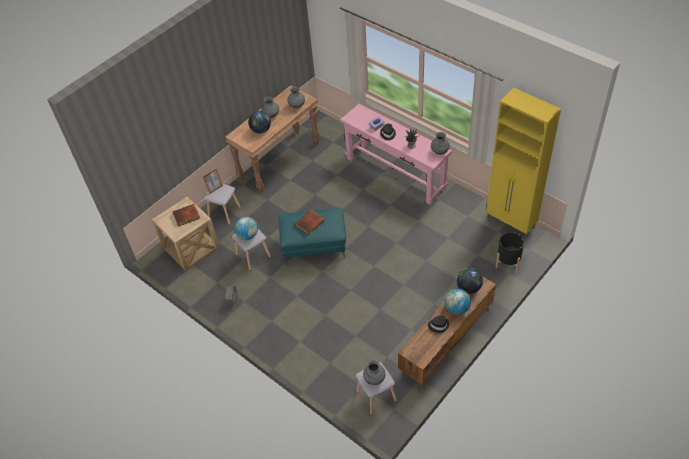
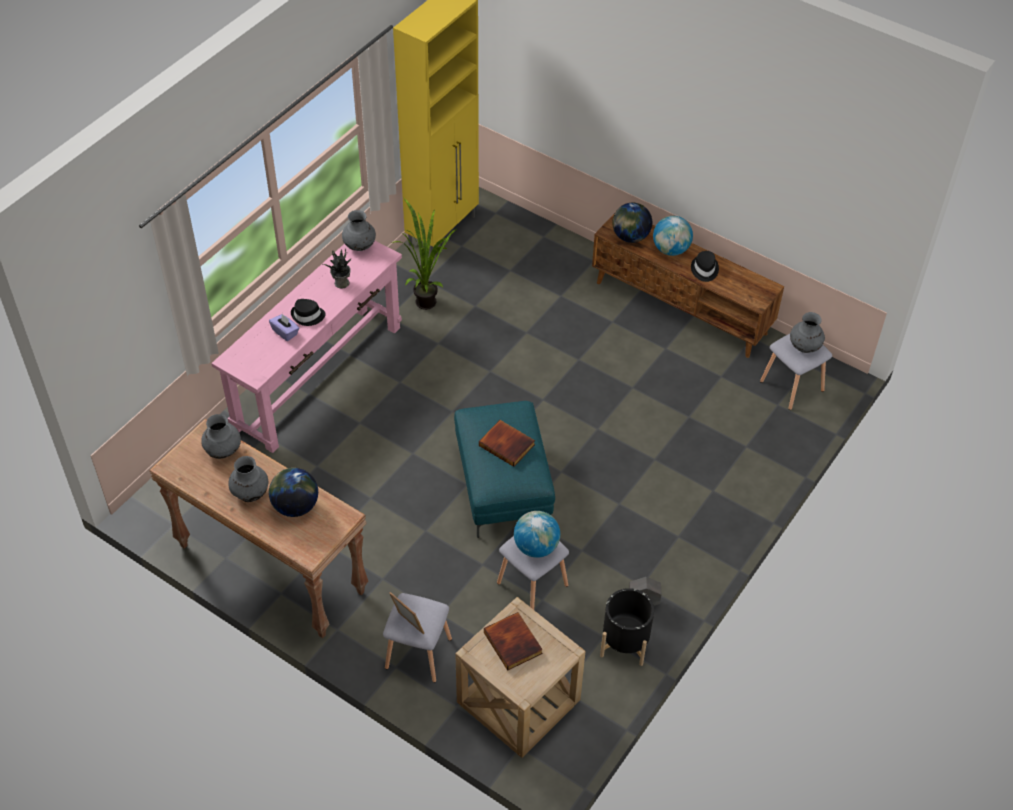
camera: 100 degrees left, 0 degrees up
black planter [496,232,524,272] -> black planter moved to [600,588,654,666]
none -> potted plant [392,197,456,310]

